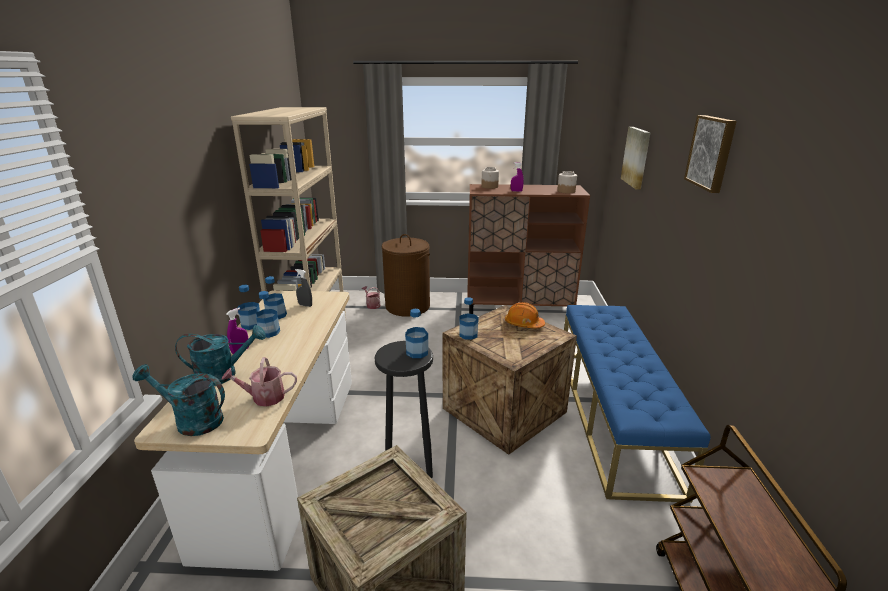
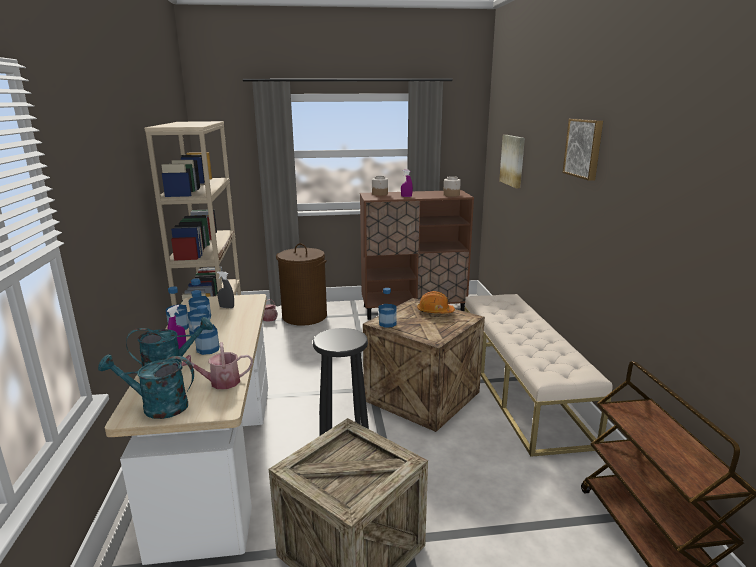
camera: 10 degrees left, 5 degrees down
bottle [405,309,428,358] -> bottle moved to [194,305,220,355]
blue bench [564,305,711,503] -> beige bench [464,294,613,457]

